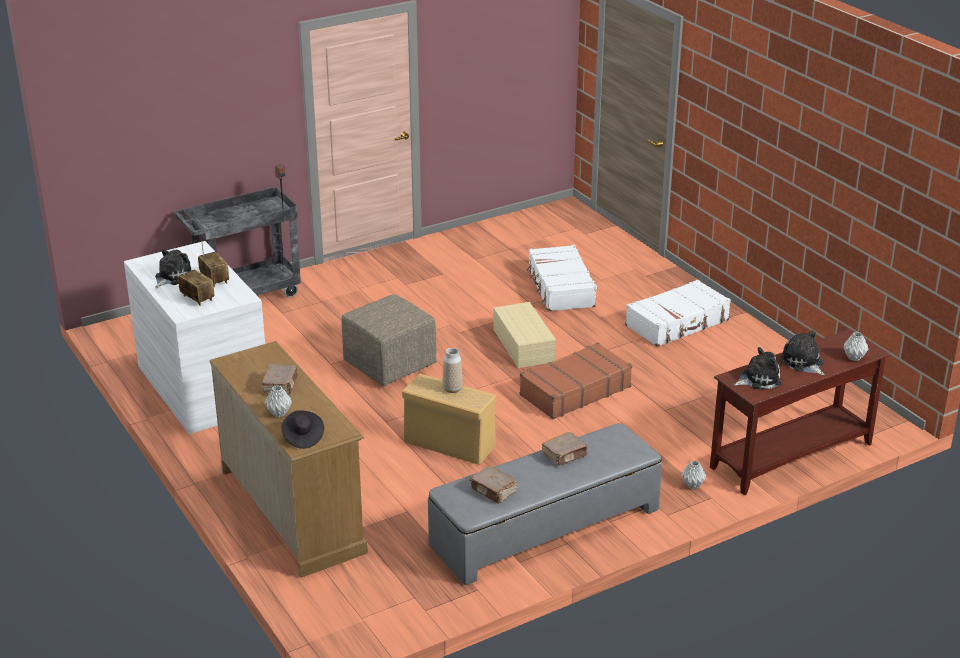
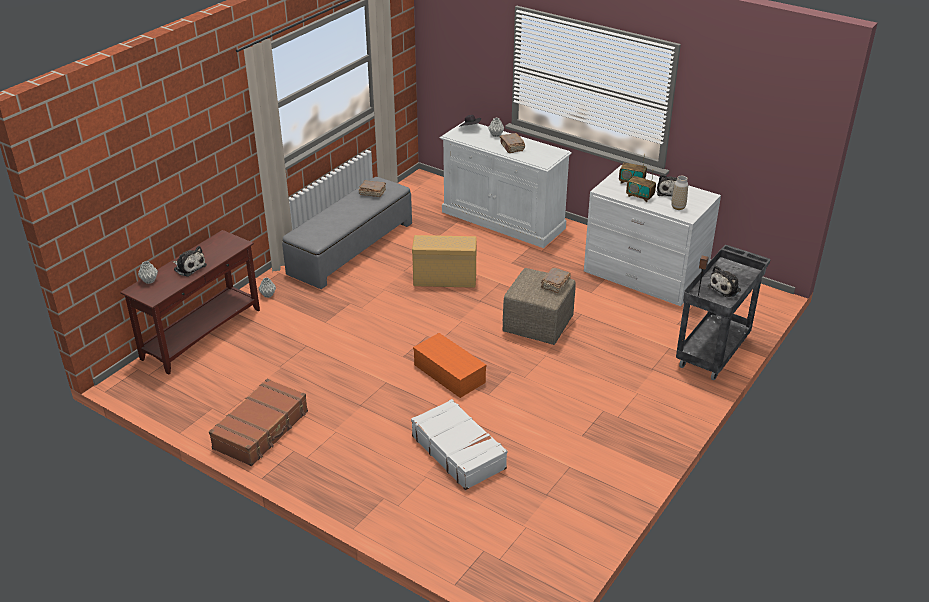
camera: 155 degrees right, 5 degrees up
brown cabinet [209,341,368,578] -> white cabinet [440,121,572,248]
vase [442,348,463,393] -> vase moved to [671,176,688,210]
beige storage box [493,302,556,368] -> orange storage box [413,333,487,398]
brown suitcase [520,342,632,419] -> brown suitcase moved to [209,379,308,466]
brown book [542,432,588,466] -> brown book moved to [541,268,571,293]
white suitcase [625,279,731,347] -> none
plush toy [734,347,782,389] -> plush toy moved to [708,265,741,297]

